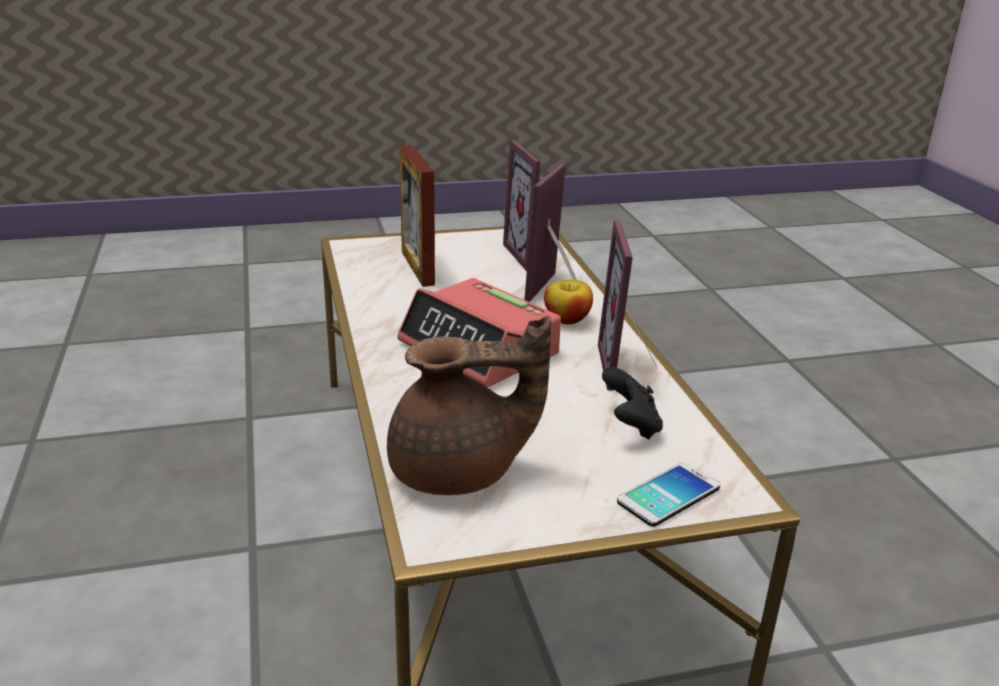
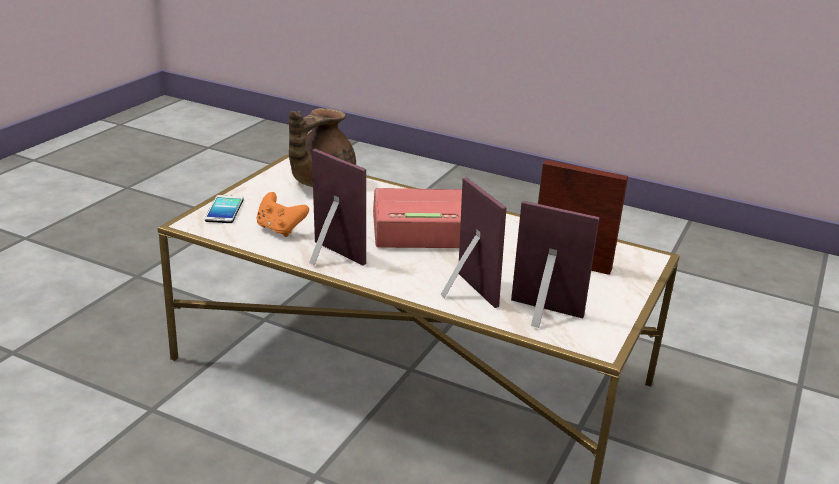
camera: 130 degrees right, 0 degrees up
apple [544,280,593,325] -> none
black game controller [602,367,663,440] -> orange game controller [256,192,309,237]

